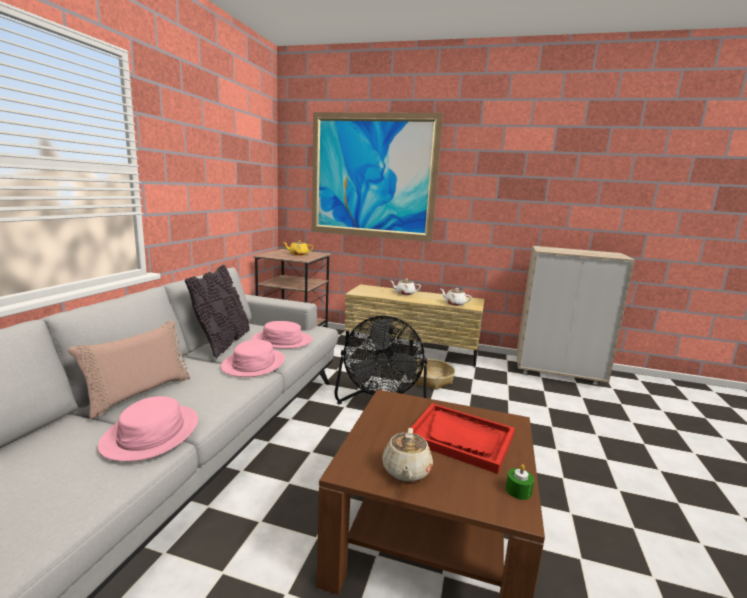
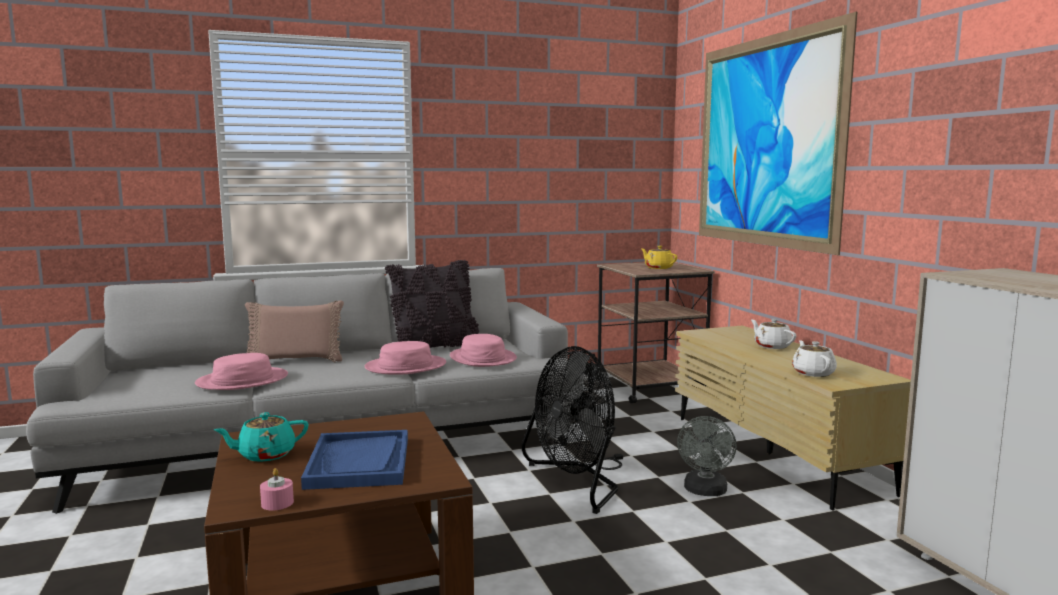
camera: 55 degrees right, 5 degrees down
beige teapot [382,428,433,482] -> turquoise teapot [214,412,309,462]
red tray [406,403,515,474] -> blue tray [301,430,408,490]
basket [412,359,455,390] -> grey fan [677,416,737,496]
green candle [506,464,534,500] -> pink candle [260,468,294,510]

